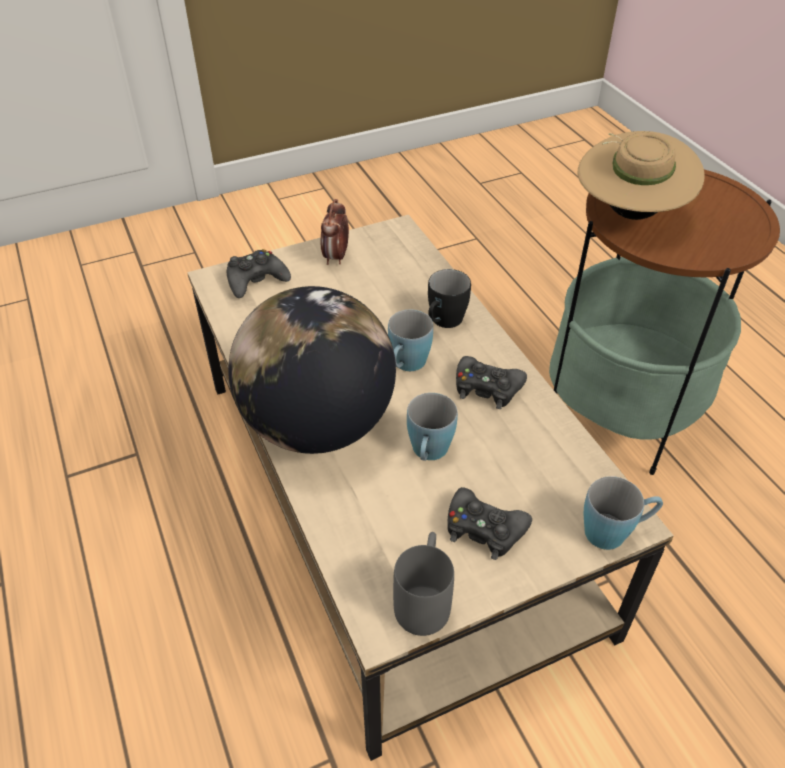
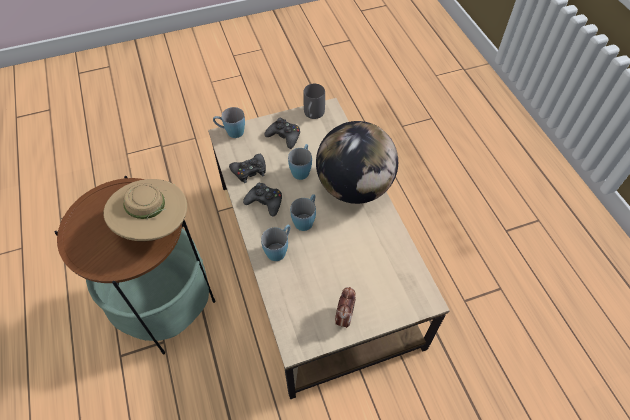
camera: 175 degrees left, 10 degrees up
black game controller [227,249,291,298] -> black game controller moved to [229,154,266,183]
black mug [428,269,471,328] -> blue mug [261,224,291,261]

